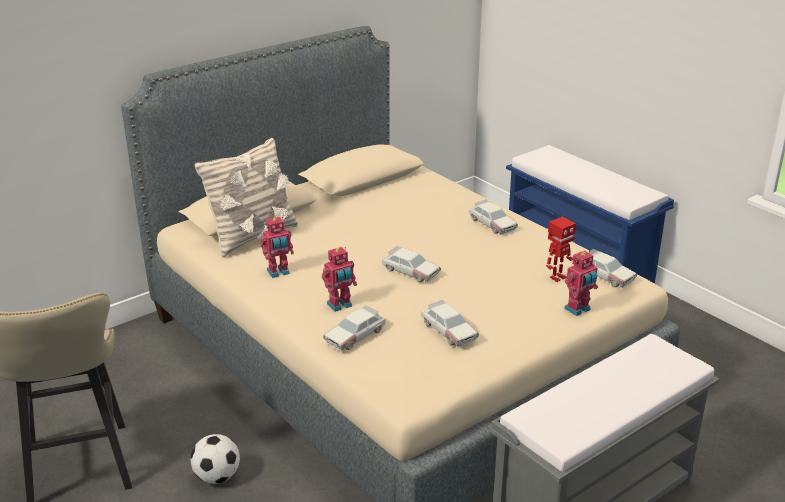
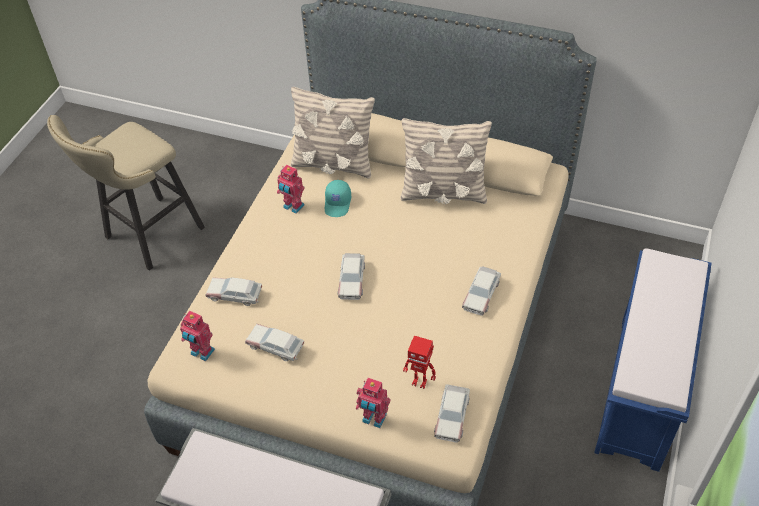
camera: 60 degrees right, 20 degrees up
football [190,434,240,484] -> none
toy robot [322,247,357,312] -> toy robot moved to [180,311,215,361]
toy car [421,300,479,348] -> toy car turned 90 degrees clockwise [245,324,304,361]
none -> turquoise cap [325,180,351,217]
none -> beige pillow [400,118,492,204]

